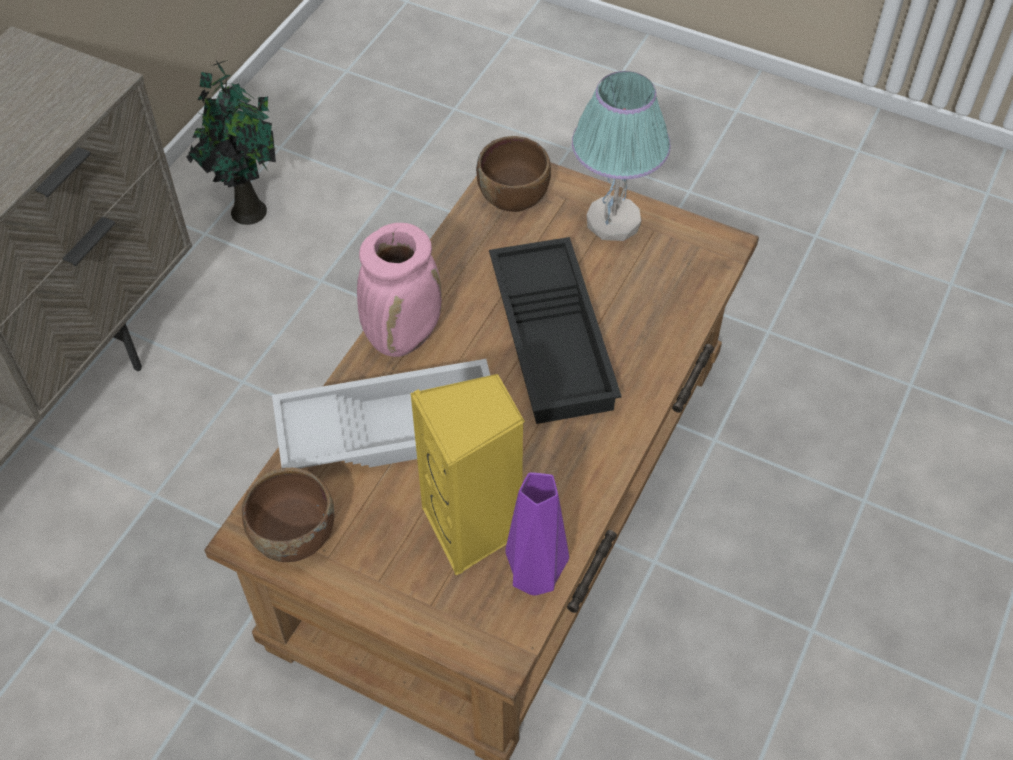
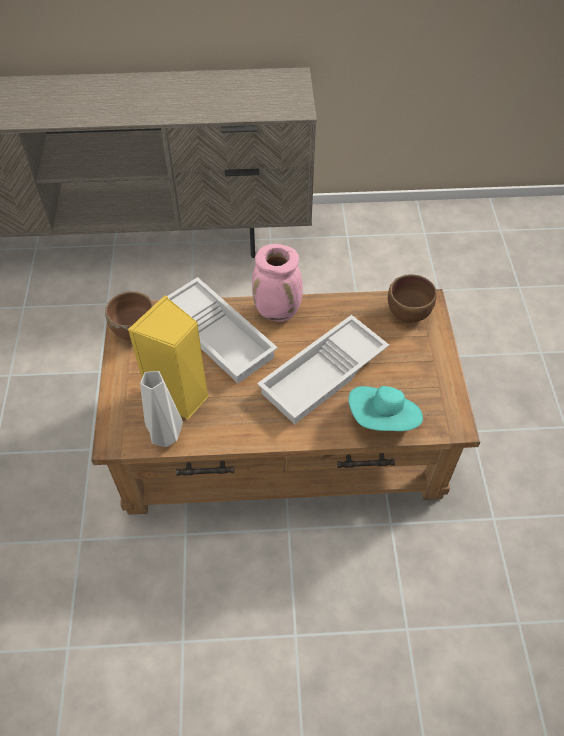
camera: 60 degrees right, 0 degrees up
potted plant [187,60,276,225] -> none
black tray [489,237,621,424] -> white tray [257,315,389,424]
purple vase [505,472,569,595] -> grey vase [140,371,183,447]
table lamp [572,71,671,241] -> none
none -> turquoise hat [348,386,423,431]

